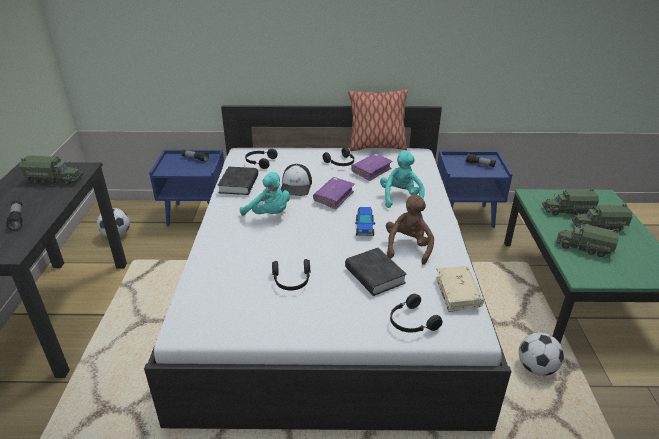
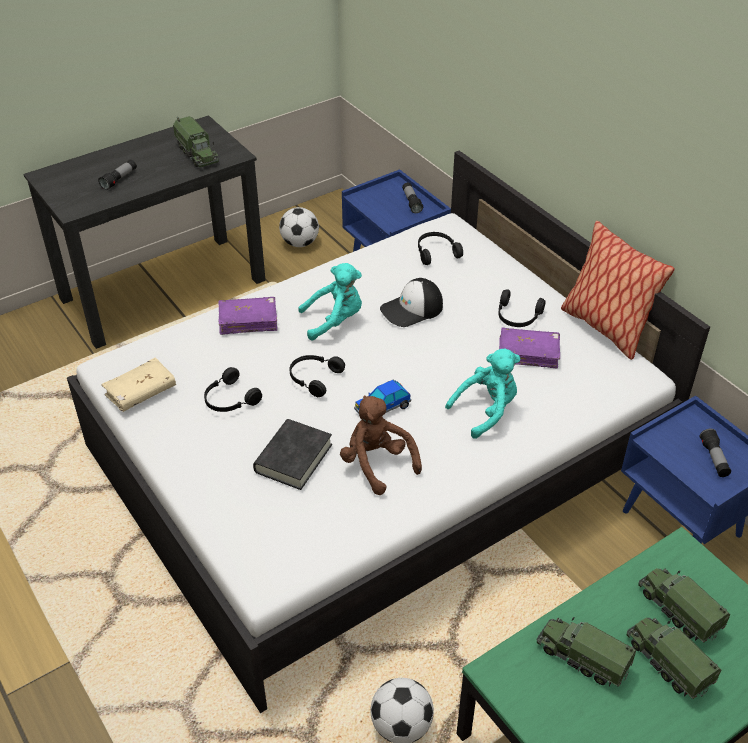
camera: 55 degrees right, 10 degrees up
black book [218,167,258,195] -> none
turquoise plush toy [240,172,290,216] -> turquoise plush toy turned 105 degrees counterclockwise [298,263,362,340]
purple book [313,177,355,209] -> purple book moved to [219,297,278,335]
brown plush toy [386,194,434,265] -> brown plush toy turned 105 degrees counterclockwise [340,395,422,495]
black headphones [390,294,442,333] -> black headphones moved to [289,355,345,397]
beige book [436,266,484,312] -> beige book moved to [101,358,176,412]
toy truck [556,224,619,257] -> toy truck turned 45 degrees counterclockwise [537,617,636,686]

